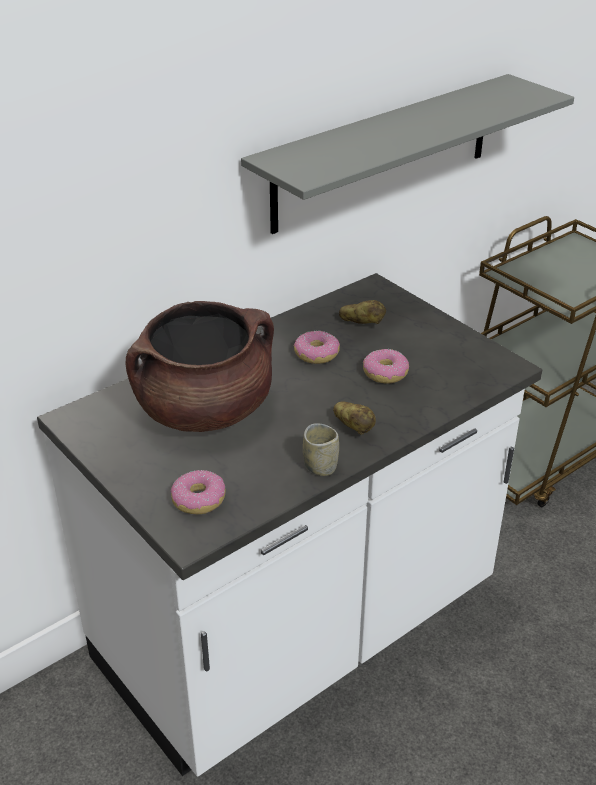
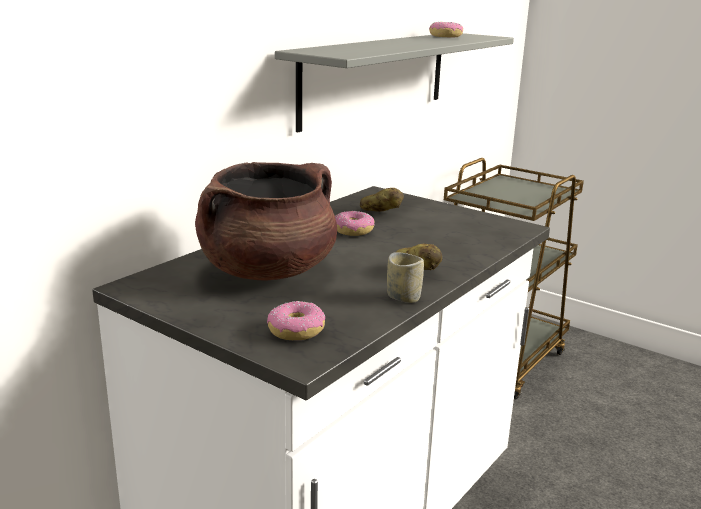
camera: 15 degrees left, 15 degrees down
donut [363,349,409,384] -> donut moved to [429,22,463,38]

